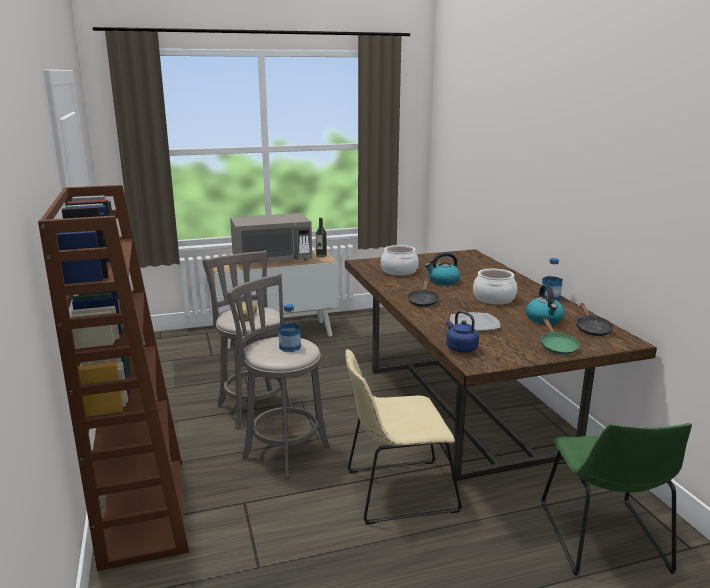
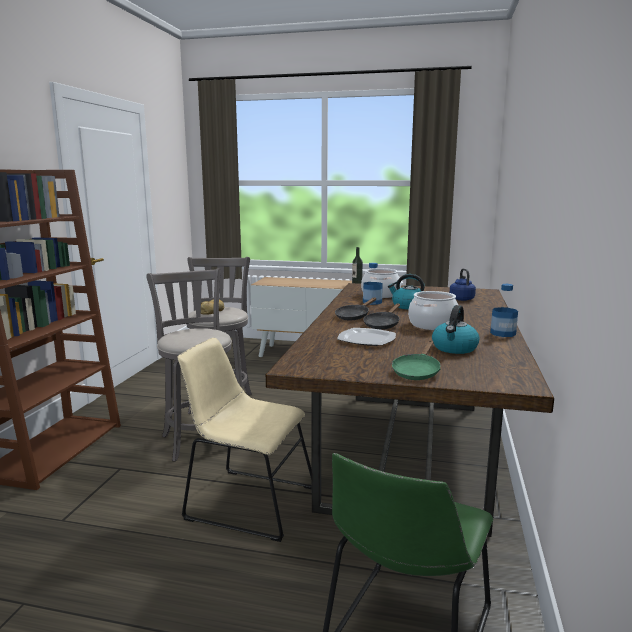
camera: 30 degrees right, 5 degrees down
grey microwave [230,213,312,265] -> none
bottle [278,304,301,352] -> bottle moved to [363,263,383,305]
blue kettle [446,311,479,353] -> blue kettle moved to [450,268,476,301]
black frying pan [576,303,613,336] -> black frying pan moved to [363,304,400,329]

